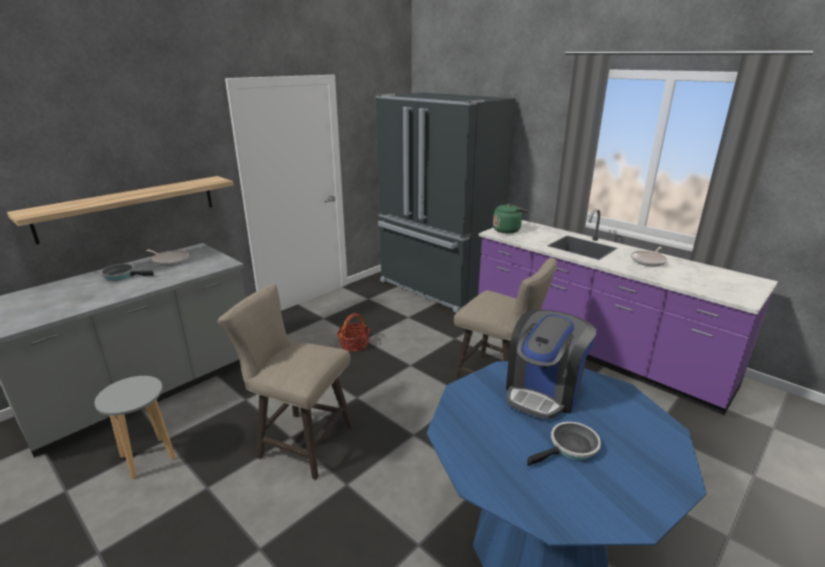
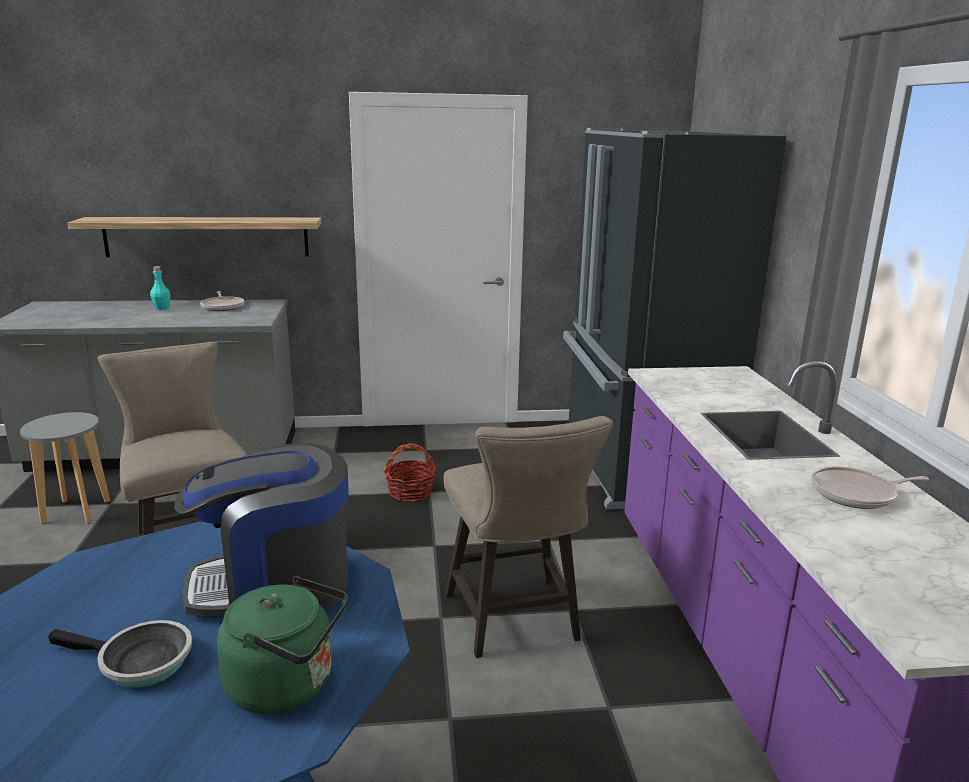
camera: 40 degrees right, 5 degrees down
frying pan [100,264,154,280] -> turquoise bottle [150,266,170,310]
green kettle [493,203,528,234] -> green kettle moved to [217,576,348,714]

